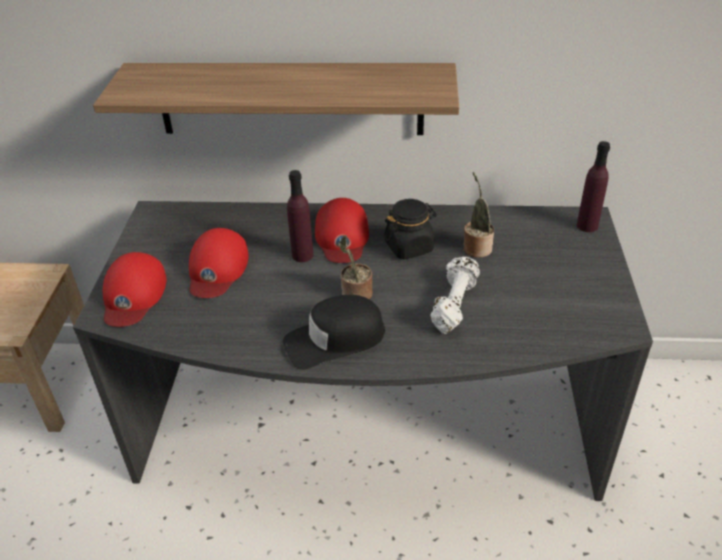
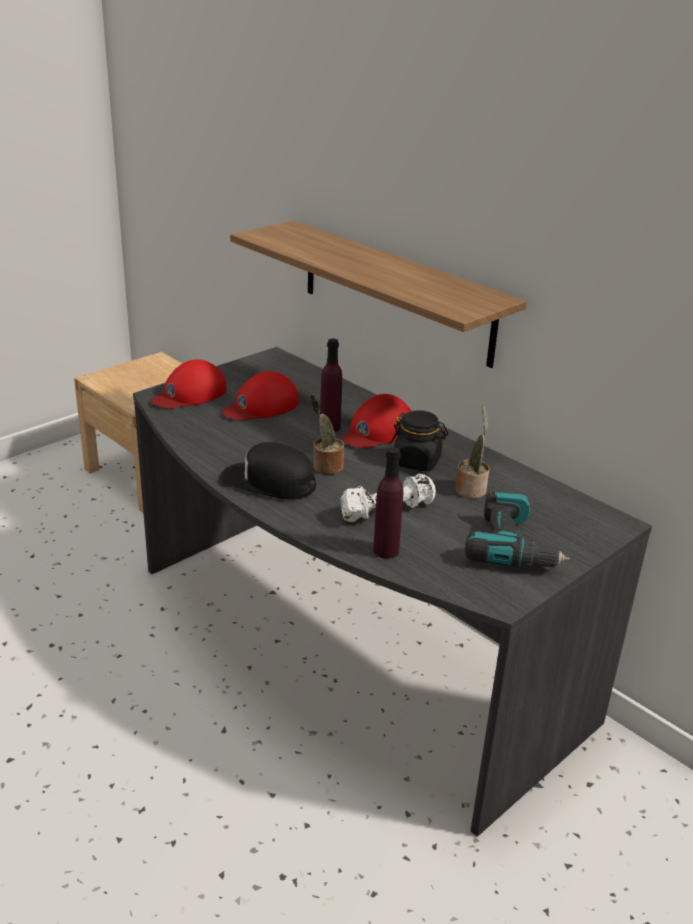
camera: 40 degrees right, 10 degrees down
purple bottle [577,141,610,232] -> purple bottle moved to [373,447,404,559]
none -> power drill [465,491,570,568]

